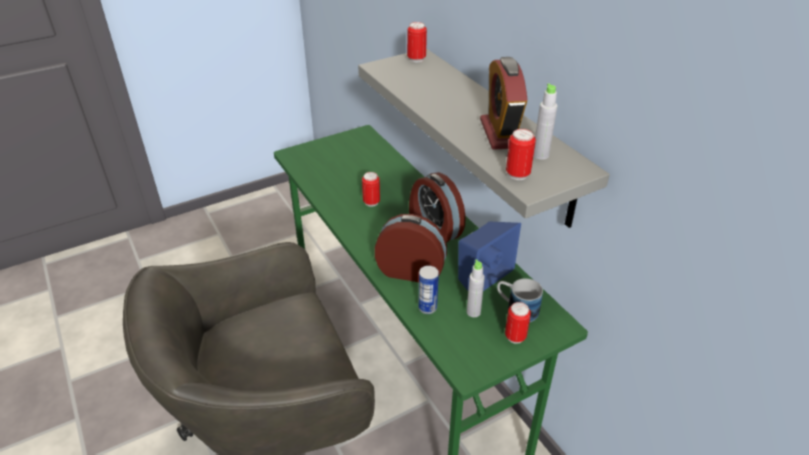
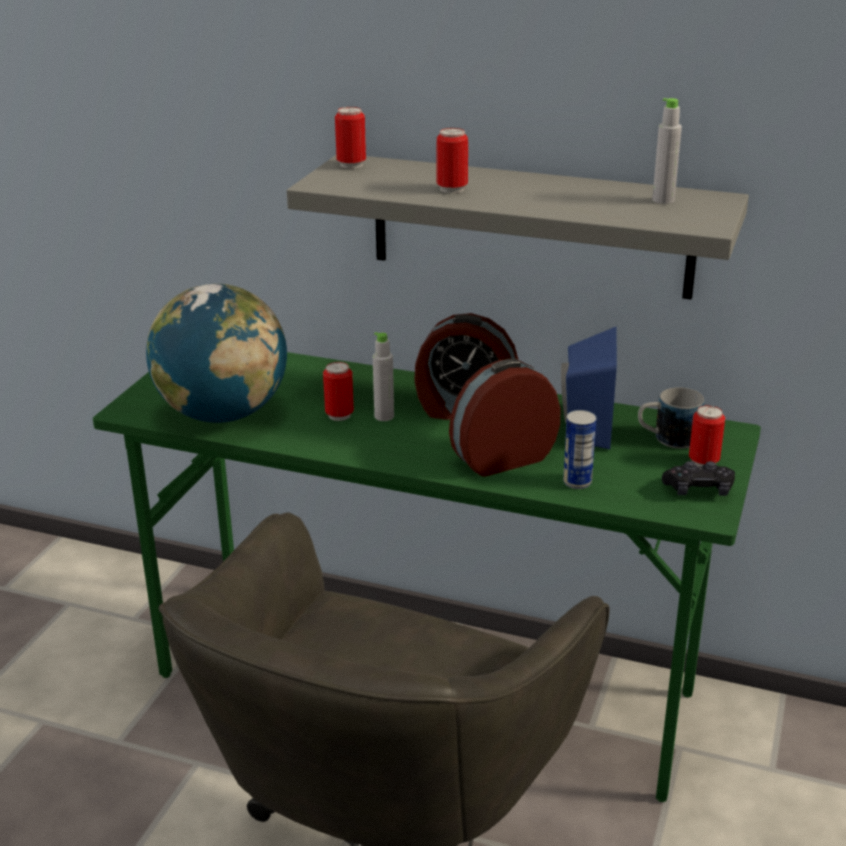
camera: 40 degrees left, 10 degrees down
grey bottle [466,259,485,317] -> grey bottle moved to [373,332,394,421]
alarm clock [480,57,527,150] -> none
can [506,129,536,180] -> can moved to [437,128,468,193]
none -> globe [146,284,287,423]
none -> black game controller [662,461,735,496]

